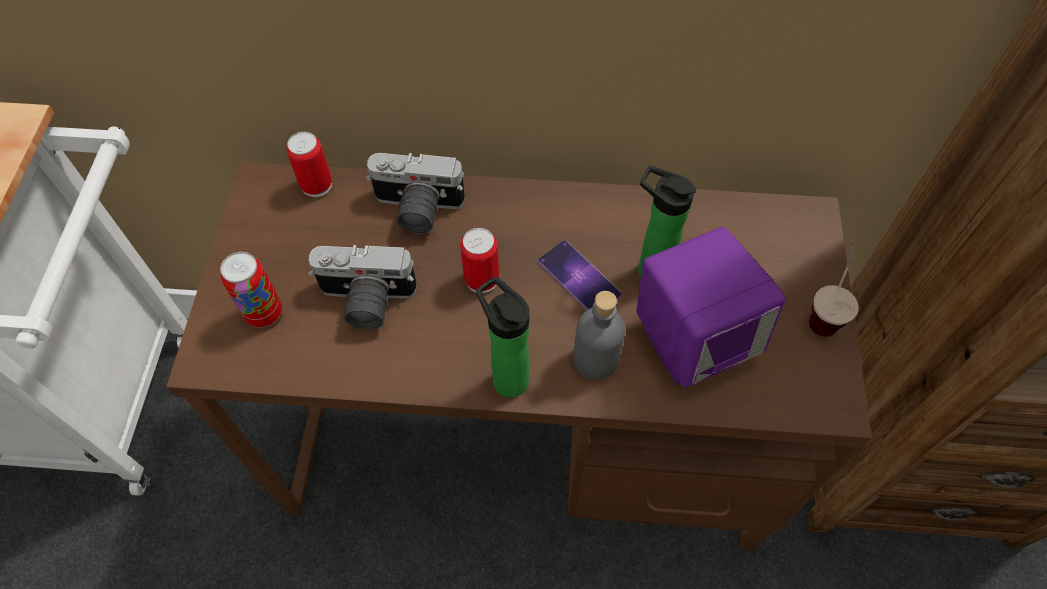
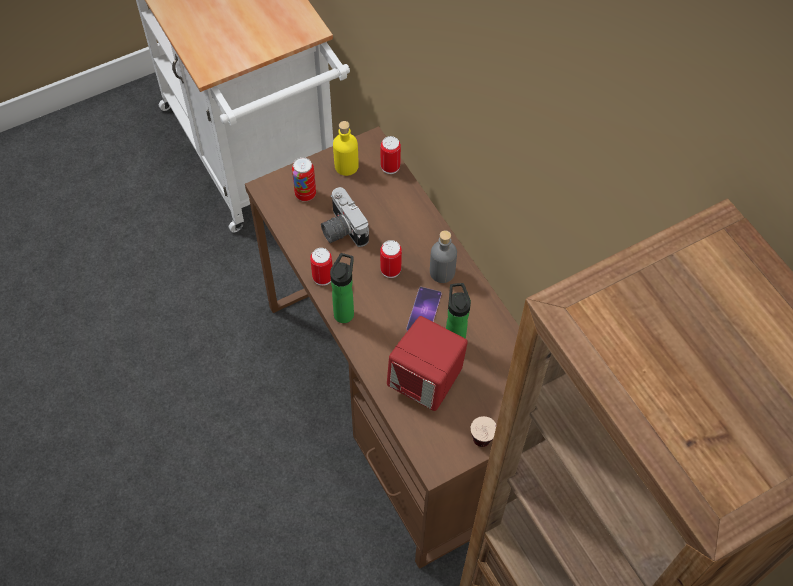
camera: 55 degrees right, 0 degrees up
camera [366,153,465,234] -> none
grey bottle [573,291,626,380] -> grey bottle moved to [430,230,457,283]
purple speaker [636,227,786,387] -> red speaker [387,316,468,411]
none -> can [310,248,333,286]
none -> yellow bottle [333,121,359,176]

